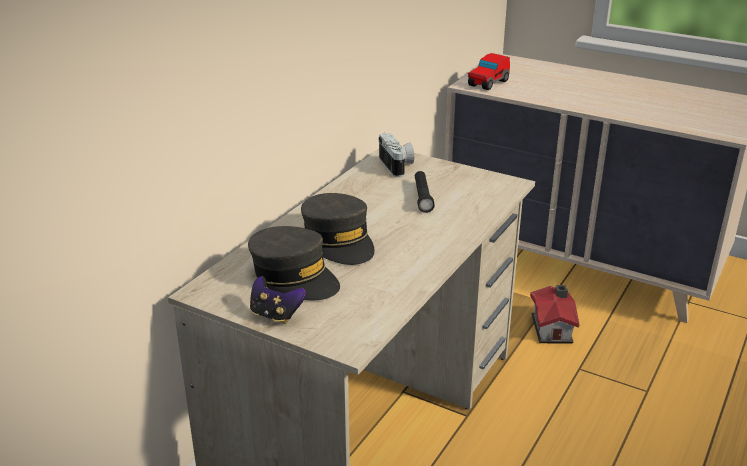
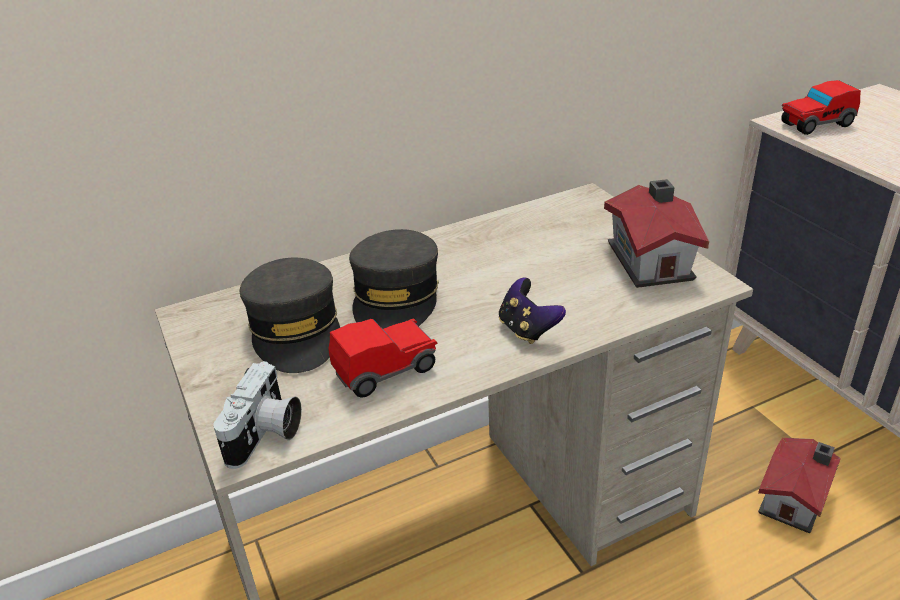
camera: 35 degrees right, 5 degrees up
game controller [250,276,306,324] -> game controller moved to [499,278,566,344]
camera [379,133,414,177] -> camera moved to [213,361,302,469]
black flashlight [415,171,435,213] -> none
none -> toy car [328,318,437,398]
none -> toy house [604,179,709,288]

